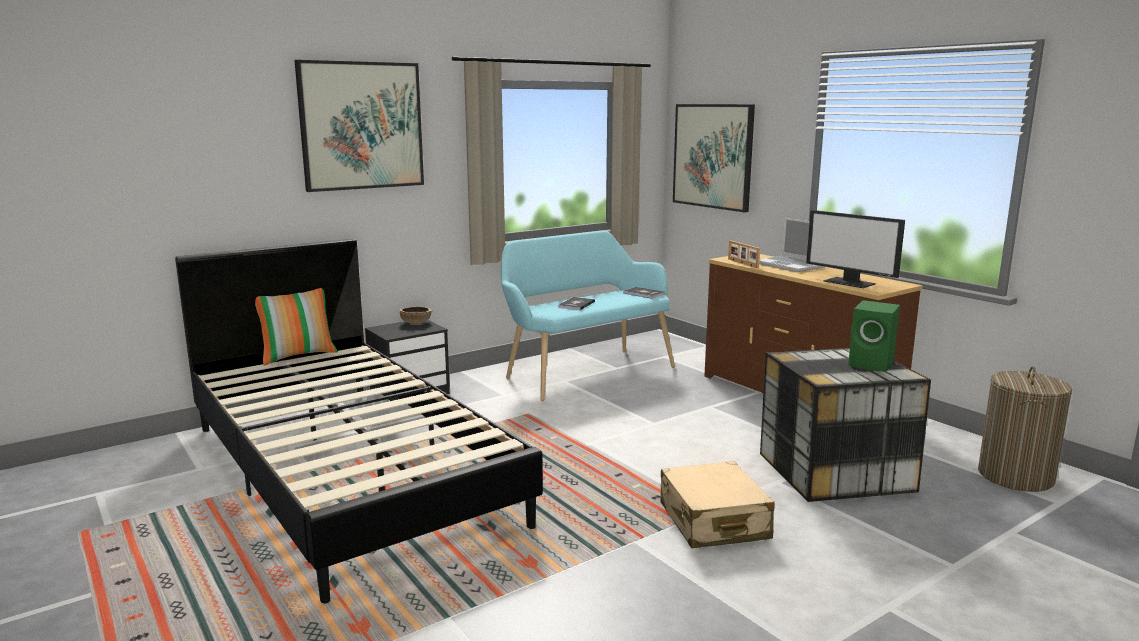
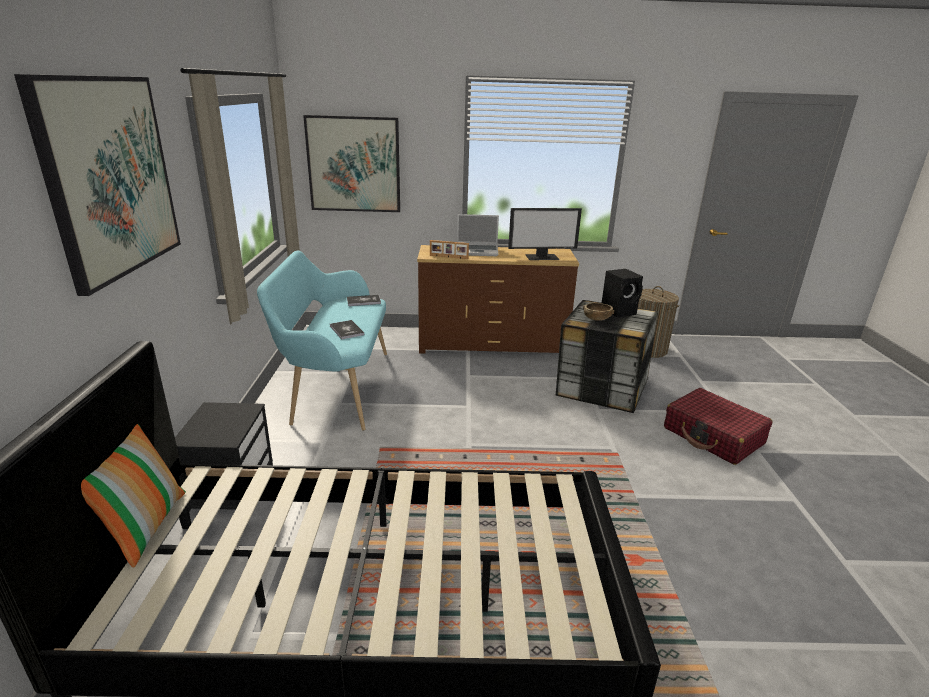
camera: 55 degrees left, 10 degrees up
brown bowl [400,307,432,324] -> brown bowl moved to [583,303,614,321]
beige suitcase [661,461,775,548] -> none
green speaker [848,300,900,372] -> black speaker [602,269,643,317]
none -> red suitcase [664,388,773,465]

